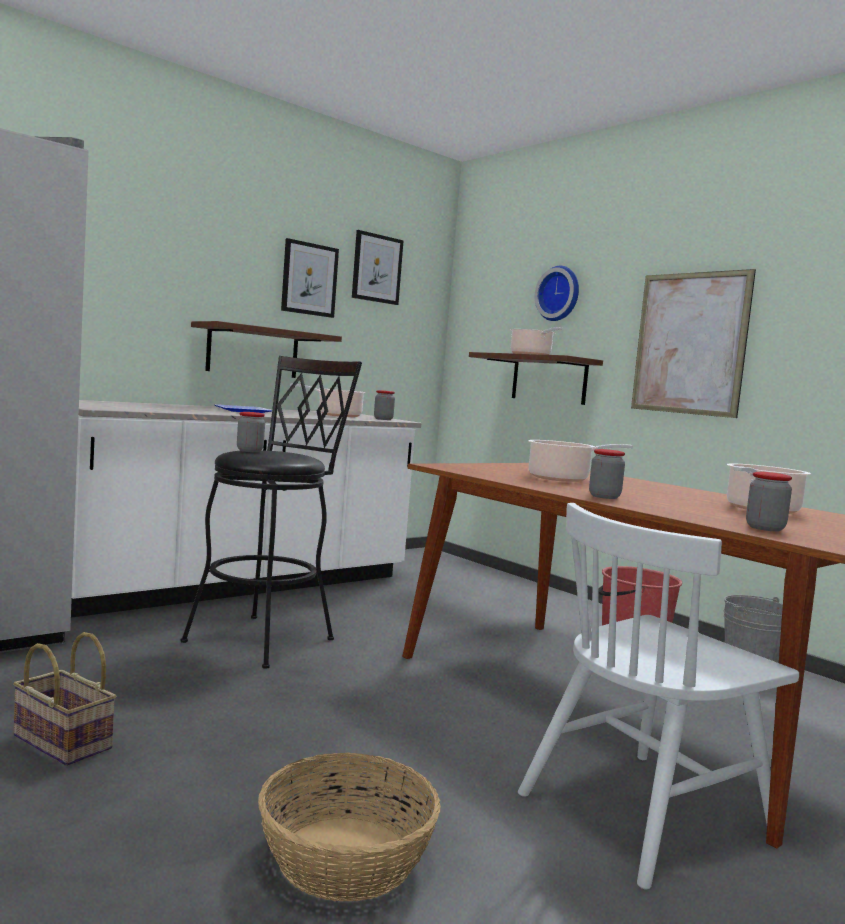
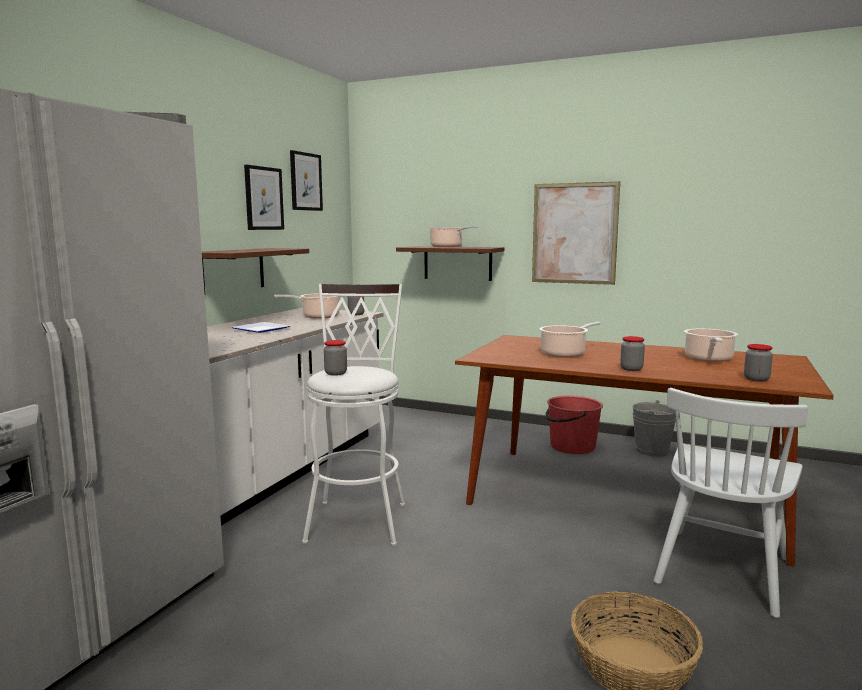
camera: 25 degrees left, 5 degrees up
basket [13,632,116,766] -> none
black stool [181,356,362,669] -> white stool [302,284,405,546]
wall clock [535,266,579,321] -> none

